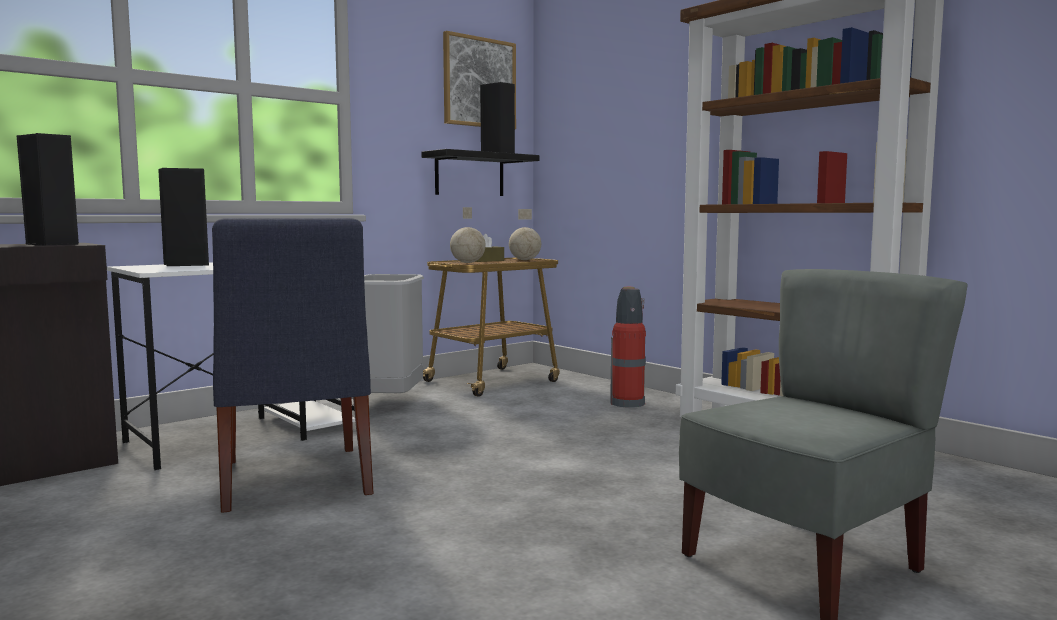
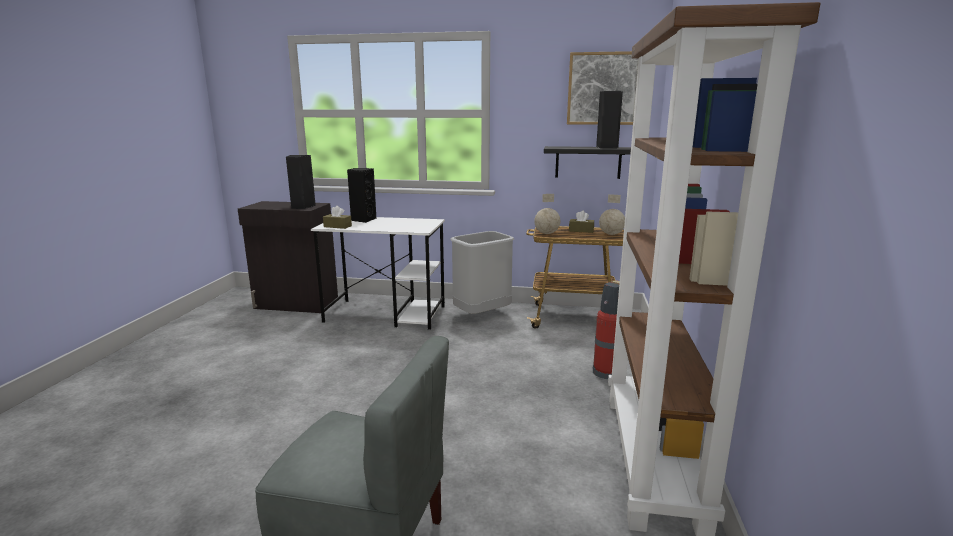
camera: 50 degrees right, 10 degrees up
blue chair [212,218,373,513] -> none
none -> brown tissue box [323,206,352,229]

